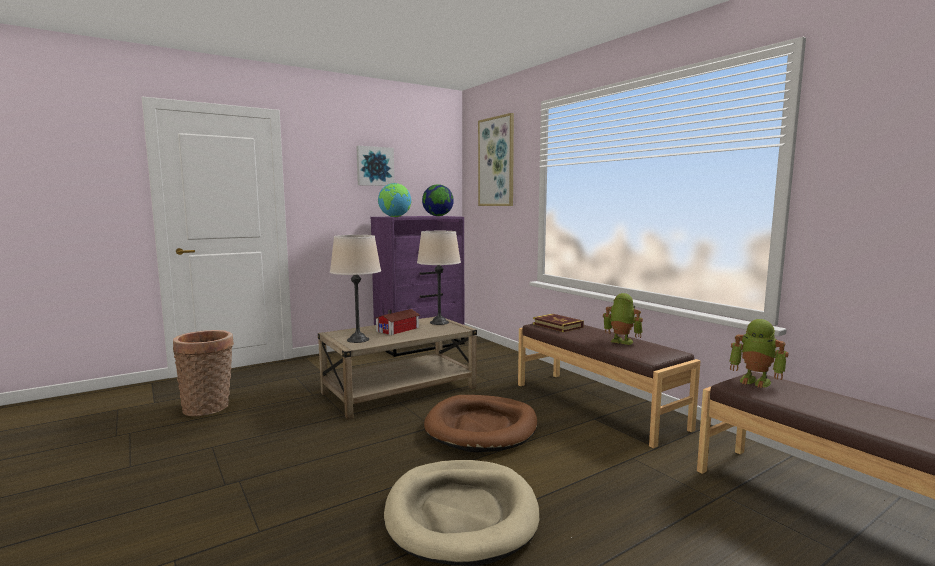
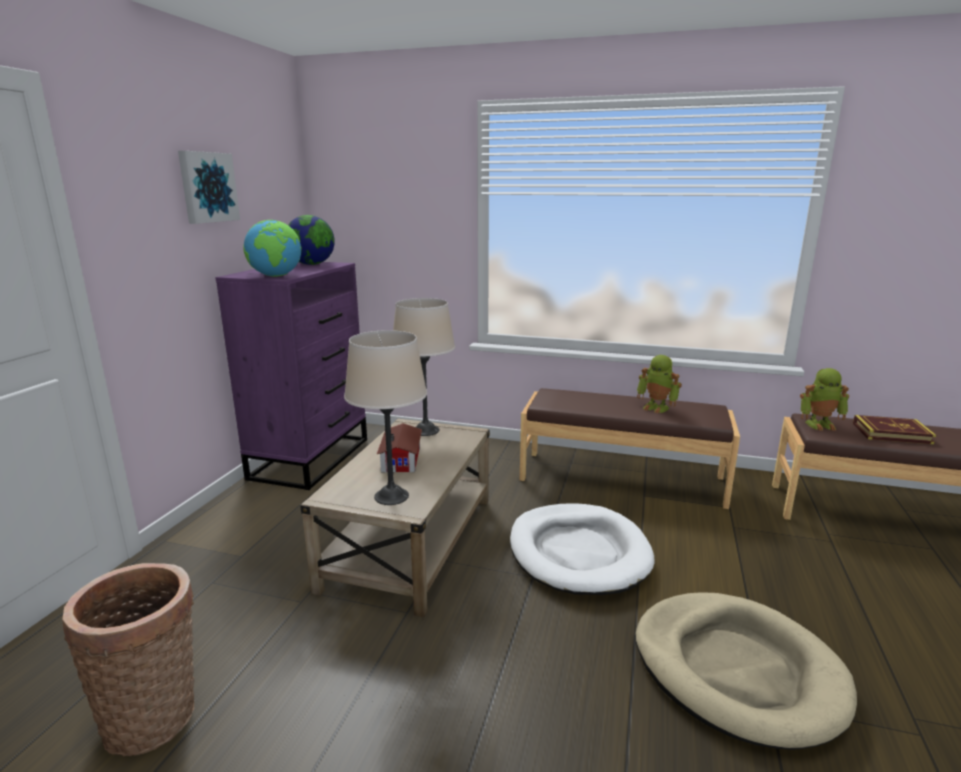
camera: 40 degrees left, 10 degrees up
brown dog bed [424,395,537,452] -> white dog bed [510,503,655,595]
picture [478,113,514,206] -> none
book [533,314,584,332] -> book moved to [853,415,936,444]
toy robot [603,293,643,345] -> toy robot turned 135 degrees counterclockwise [637,355,682,413]

